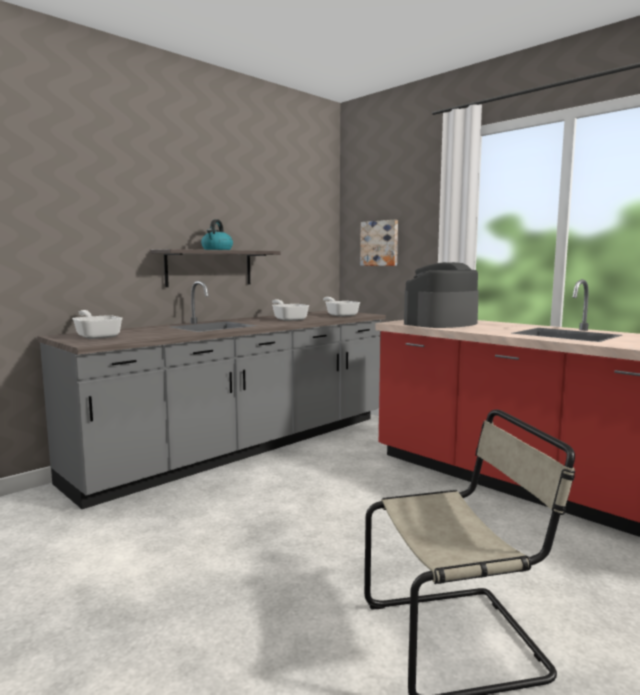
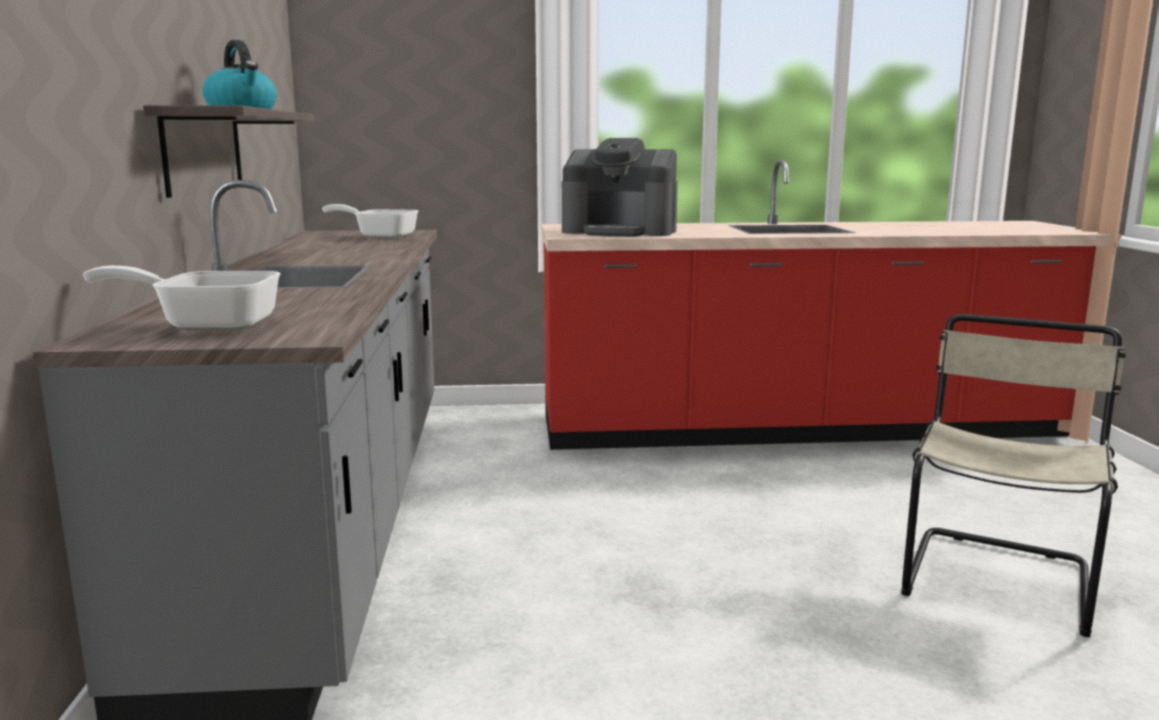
camera: 50 degrees left, 5 degrees up
frying pan [272,299,309,321] -> none
picture [360,220,398,266] -> none
coffee machine [404,262,479,328] -> coffee machine turned 75 degrees counterclockwise [562,138,678,237]

